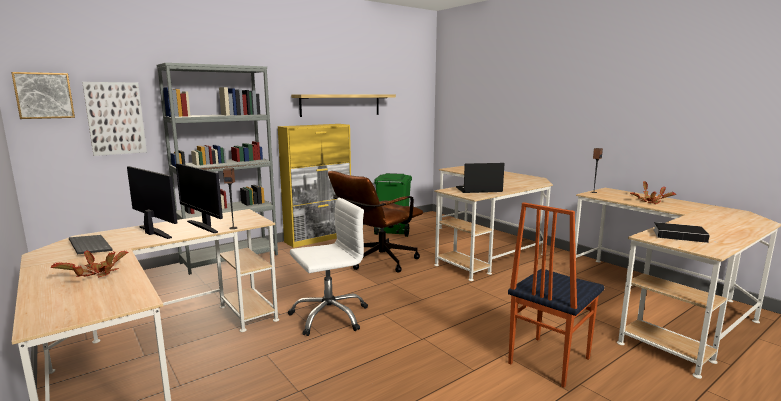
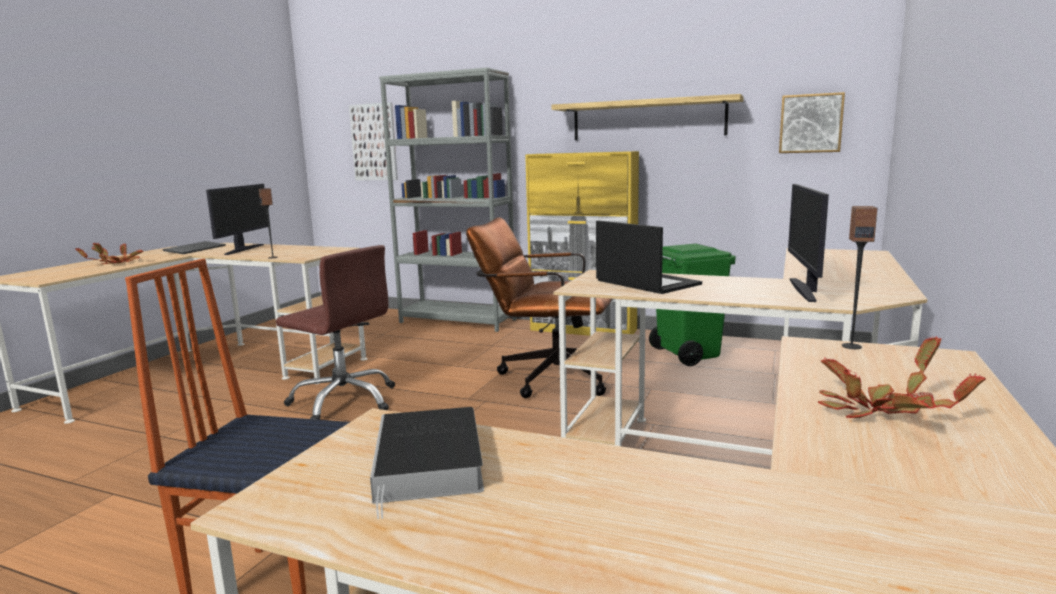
camera: 60 degrees right, 0 degrees up
picture [11,72,75,119] -> picture moved to [779,92,845,153]
monitor [176,163,223,233] -> monitor moved to [788,184,829,302]
white office chair [288,198,368,336] -> brown office chair [276,245,395,420]

